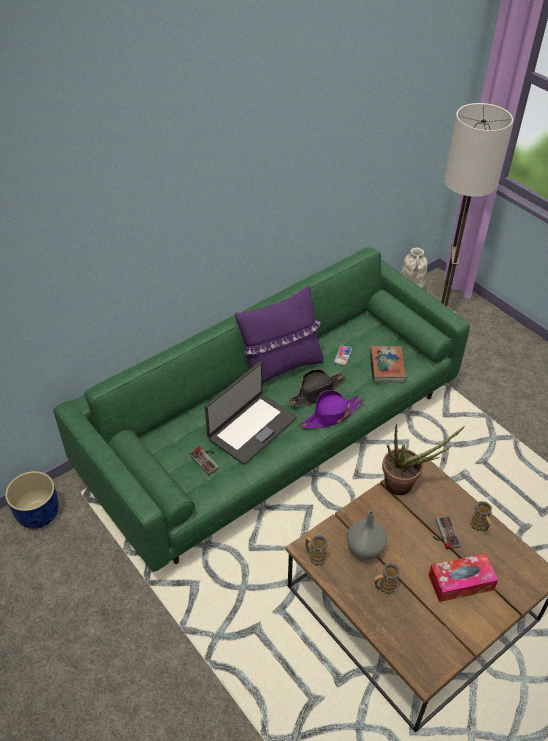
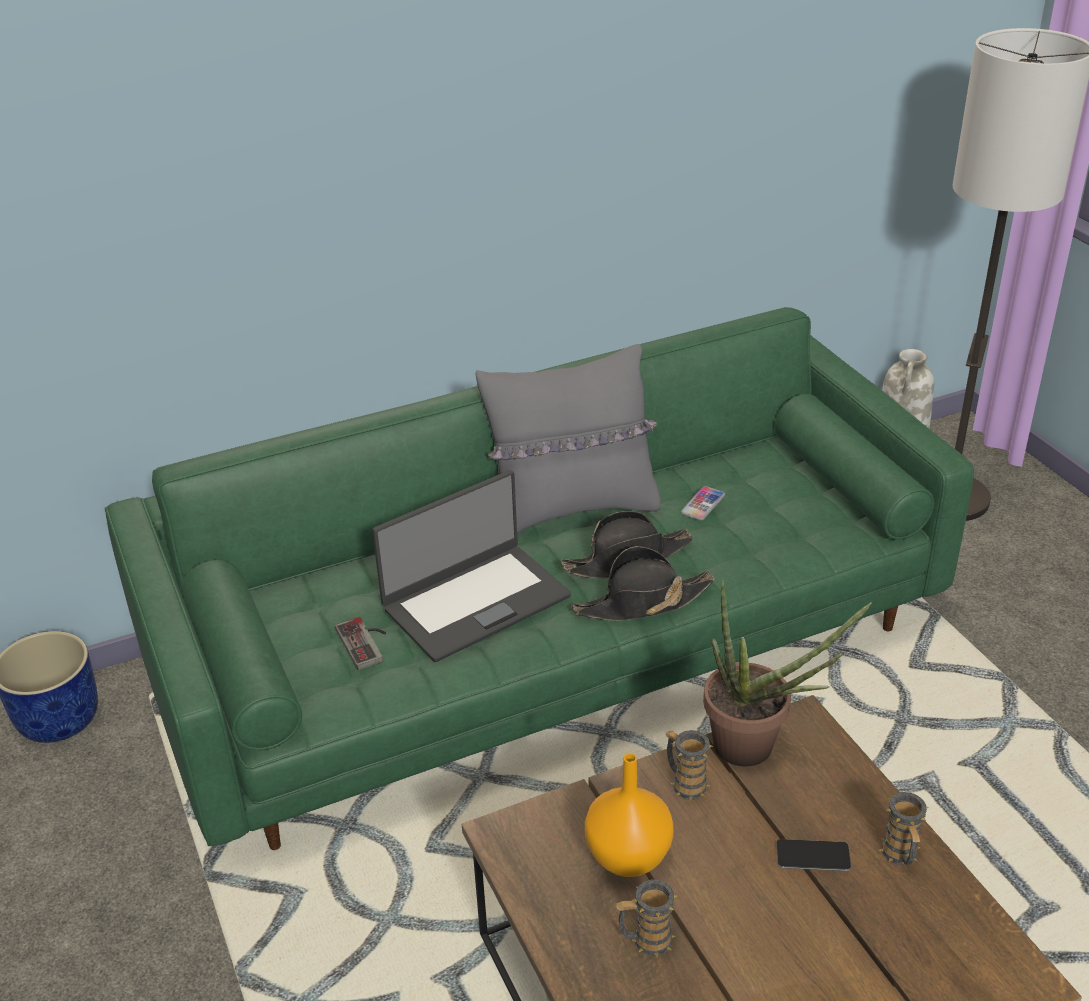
camera: 15 degrees right, 10 degrees down
purple pillow [235,286,324,384] -> grey pillow [476,344,661,533]
purple hat [300,390,363,429] -> black hat [571,546,715,621]
mug [305,535,329,566] -> mug moved to [666,730,713,800]
grey vase [347,511,387,560] -> orange vase [585,753,674,877]
book [370,346,406,382] -> none
tissue box [428,553,498,602] -> none
game controller [433,515,461,550] -> phone [776,839,851,871]

